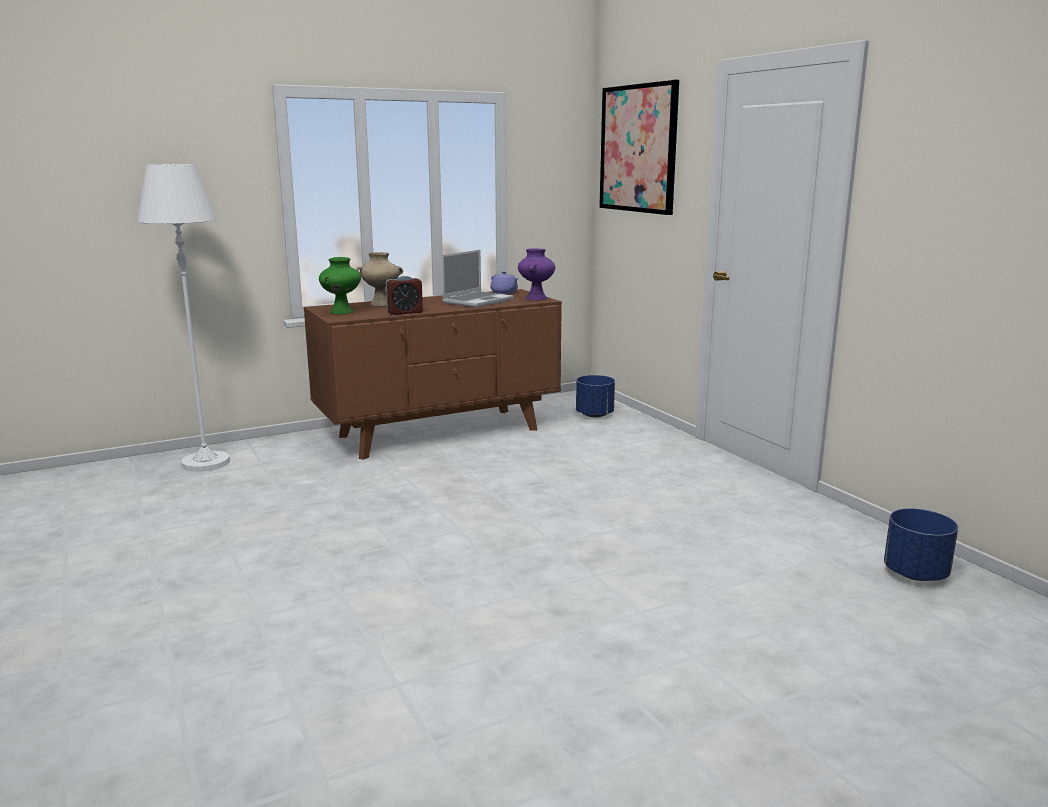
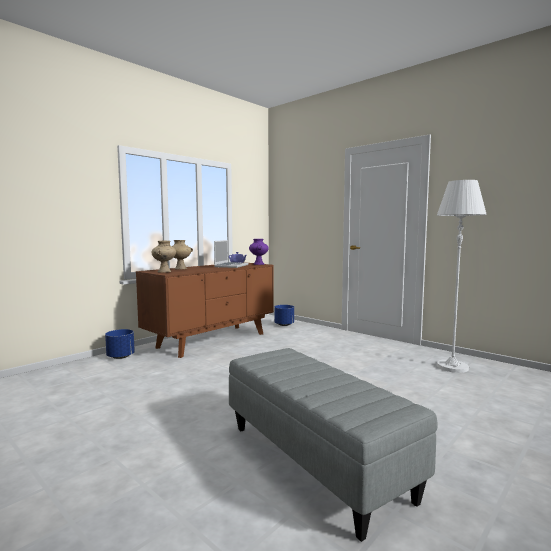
camera: 20 degrees left, 10 degrees down
white floor lamp [137,164,230,472] -> white floor lamp moved to [437,180,487,373]
green vase [319,257,361,314] -> beige vase [152,241,176,273]
alarm clock [386,276,423,315] -> none
picture [599,80,679,215] -> none
blue planter [884,509,958,581] -> blue planter moved to [105,329,135,359]
none -> grey ottoman [229,348,438,542]

